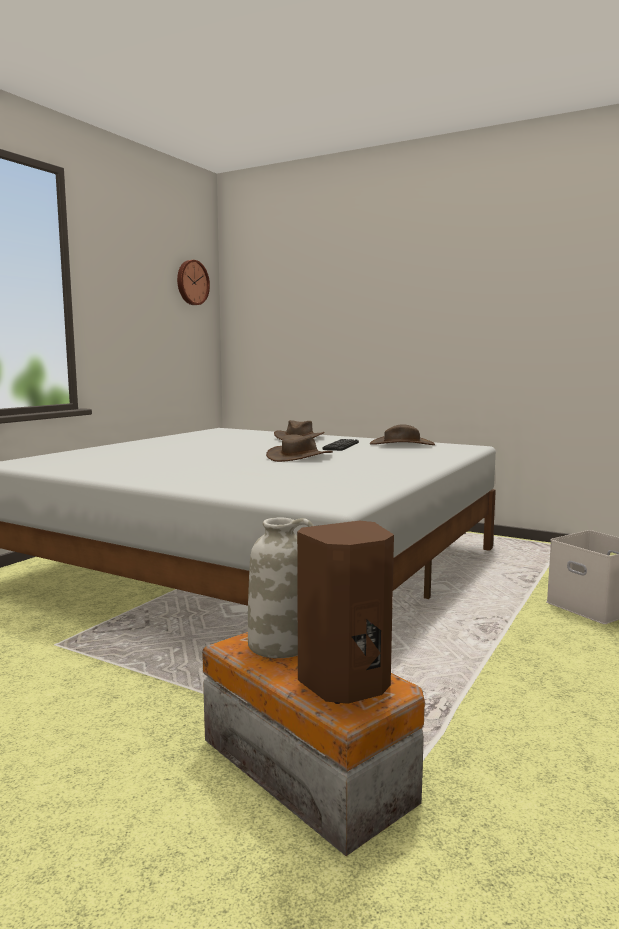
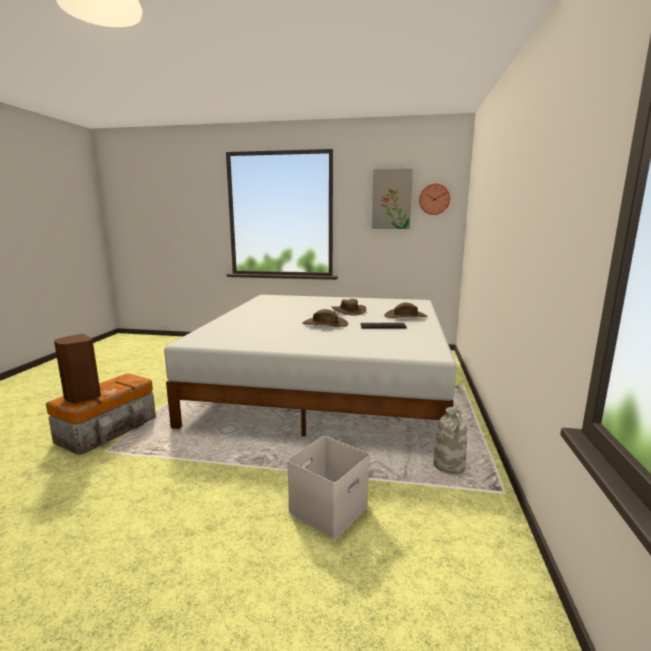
camera: 70 degrees right, 5 degrees up
white vase [248,517,314,658] -> white vase moved to [433,407,467,474]
brown hat [370,424,435,445] -> brown hat moved to [332,299,366,316]
none -> picture [372,169,413,229]

